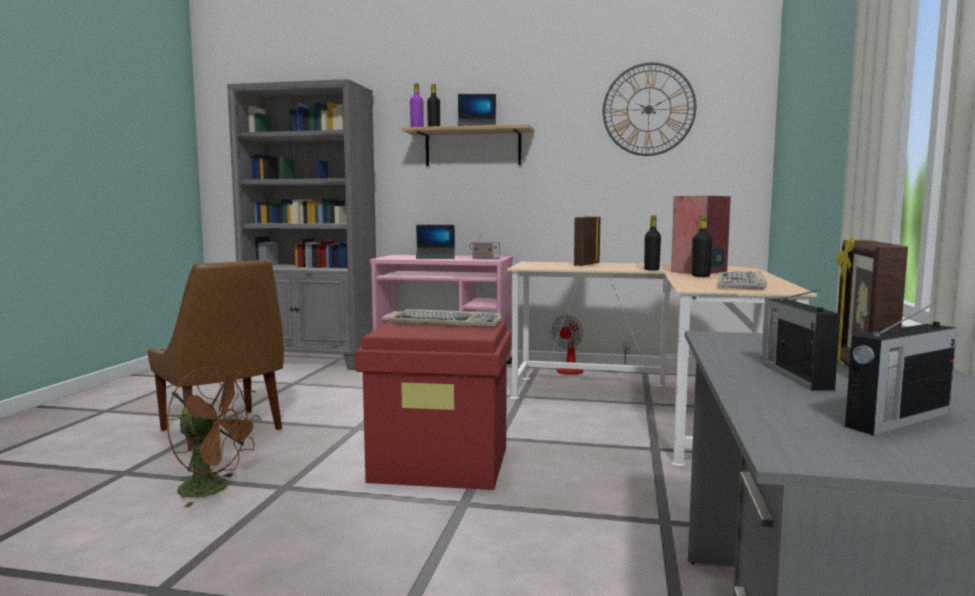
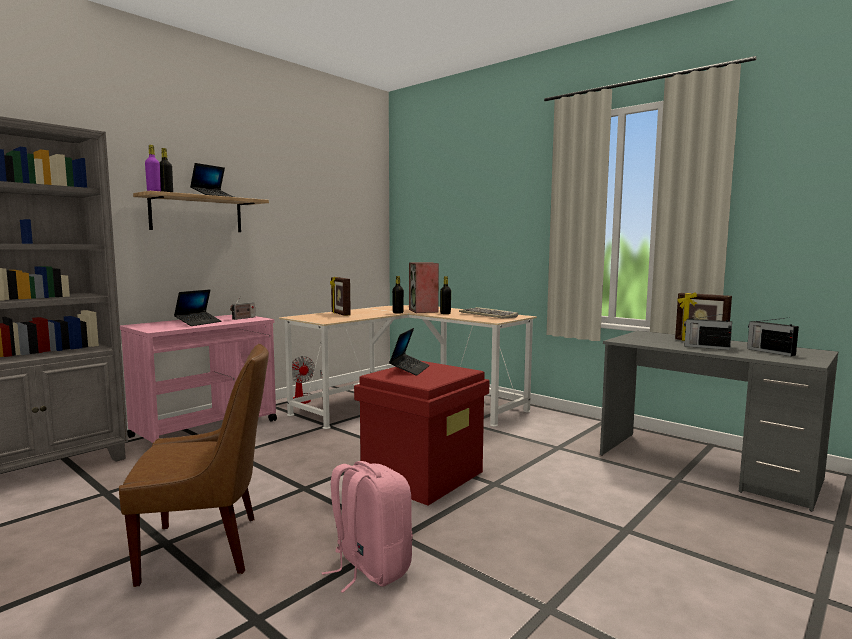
camera: 60 degrees left, 0 degrees up
brown fan [166,367,261,507] -> pink backpack [322,461,413,593]
keyboard [389,309,502,327] -> laptop [389,328,430,376]
wall clock [603,62,696,156] -> none
radio [845,302,957,435] -> radio turned 150 degrees clockwise [747,317,799,356]

